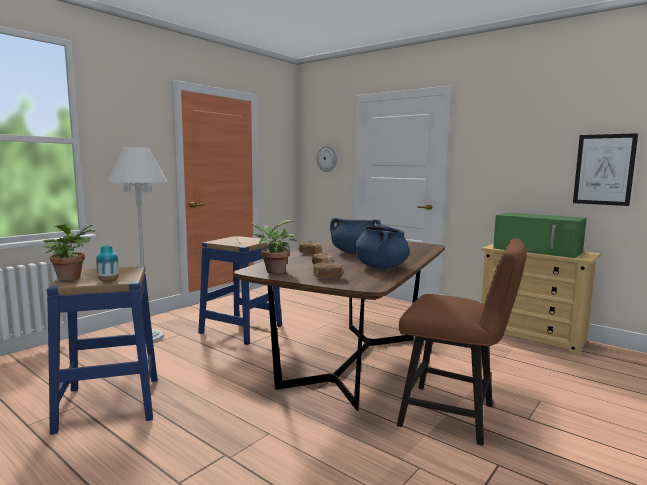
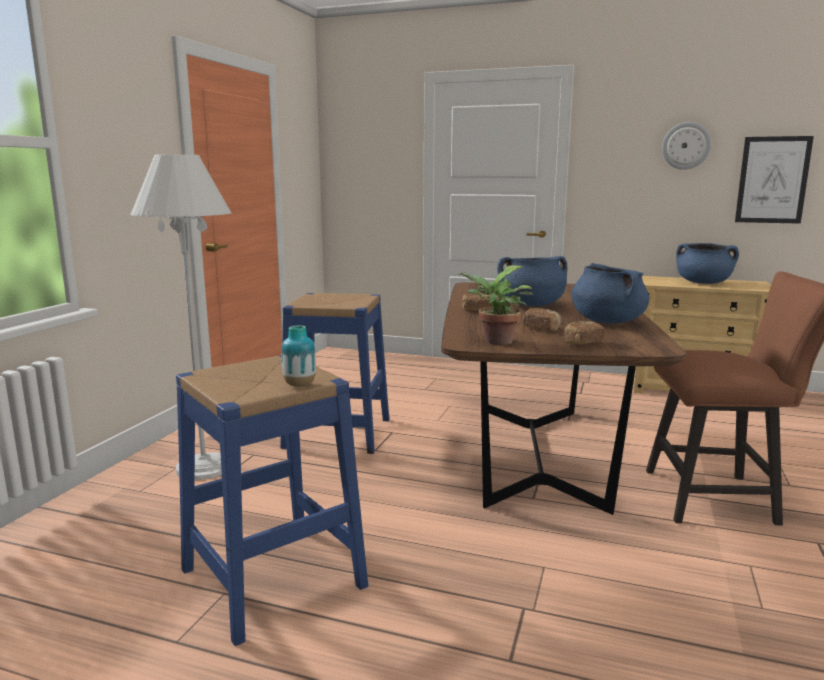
camera: 20 degrees left, 5 degrees up
potted plant [43,224,95,280] -> none
wall clock [316,145,337,172] -> wall clock moved to [662,122,712,170]
green microwave [493,212,587,258] -> blue cooking pot [676,243,739,284]

